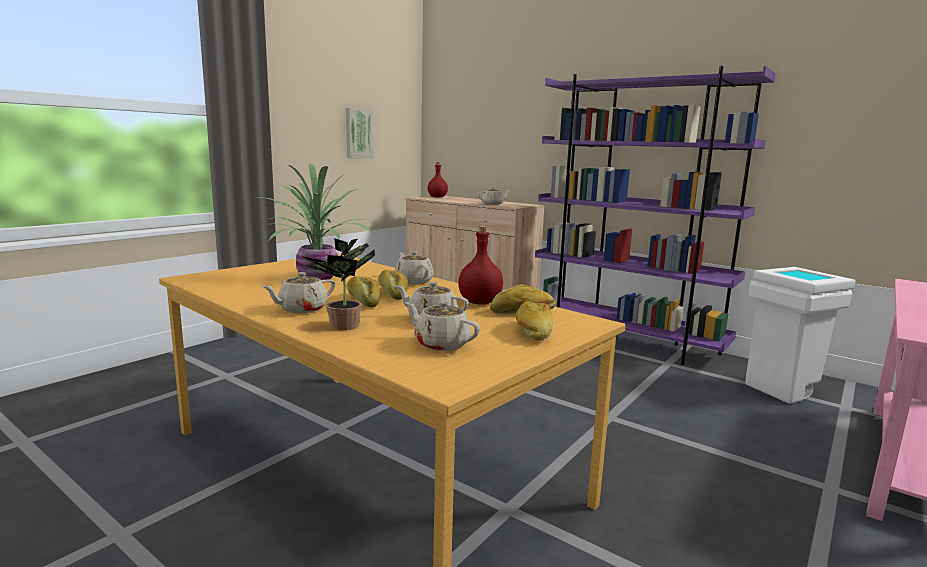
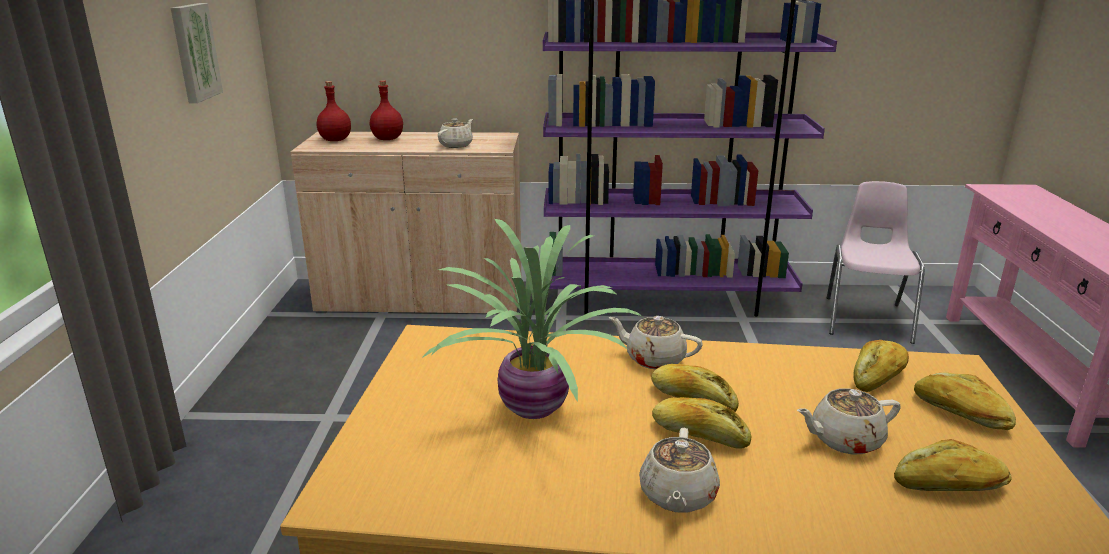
camera: 35 degrees left, 10 degrees up
potted plant [301,238,375,330] -> none
beige teapot [406,301,480,351] -> bread [894,439,1011,491]
red bottle [458,226,503,305] -> red bottle moved to [370,80,403,140]
white trash can [745,267,856,404] -> pink chair [827,181,925,344]

